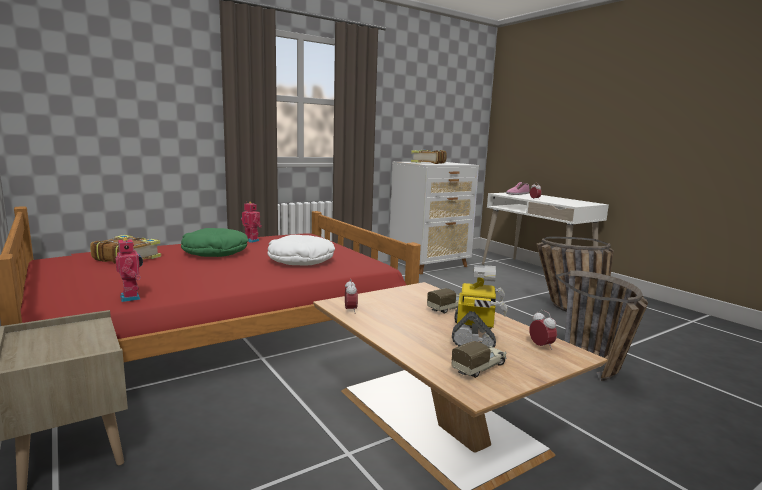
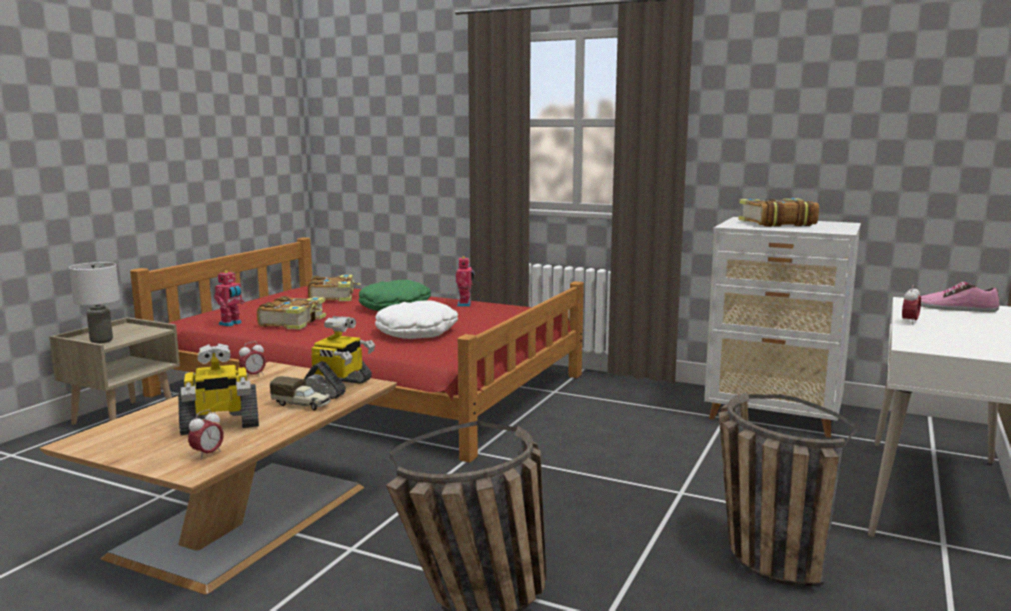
camera: 60 degrees right, 0 degrees up
toy truck [451,341,507,378] -> none
none -> white table lamp [69,262,120,344]
none -> book [257,296,326,330]
none -> toy robot [304,316,375,399]

